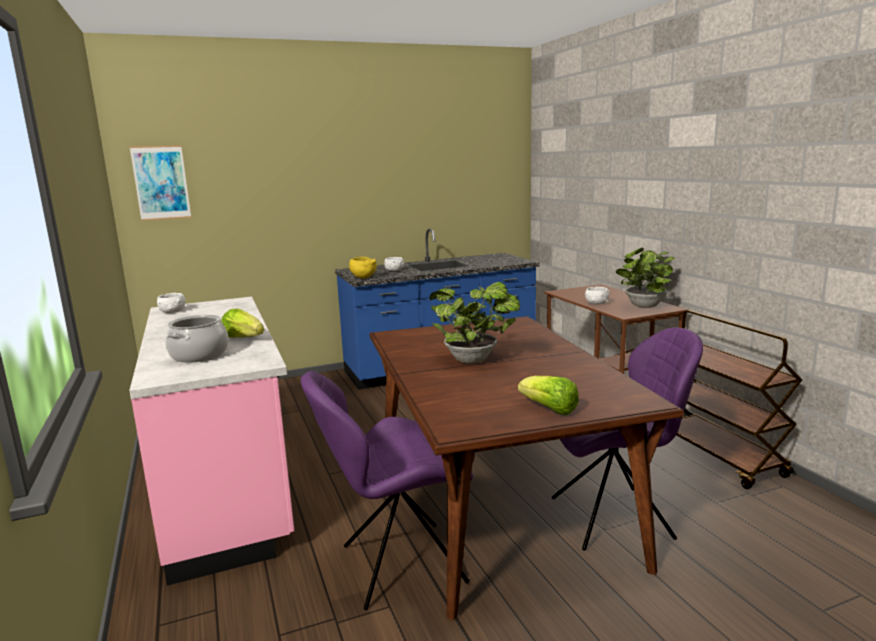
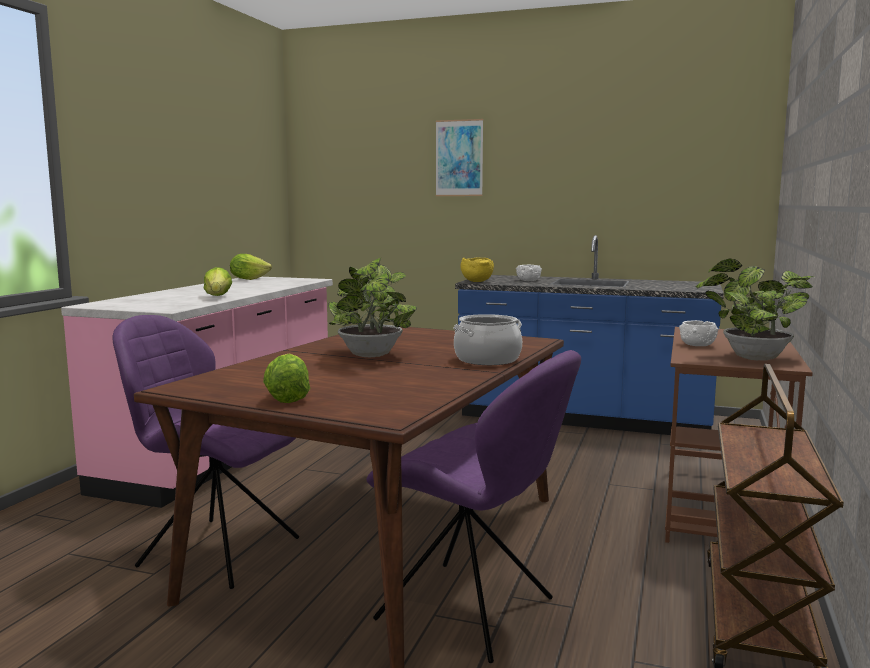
camera: 40 degrees right, 5 degrees down
picture [130,145,191,221] -> picture moved to [436,119,483,196]
white bowl [157,293,185,313] -> lettuce [230,254,272,280]
cooking pot [165,315,229,363] -> cooking pot moved to [453,314,522,365]

